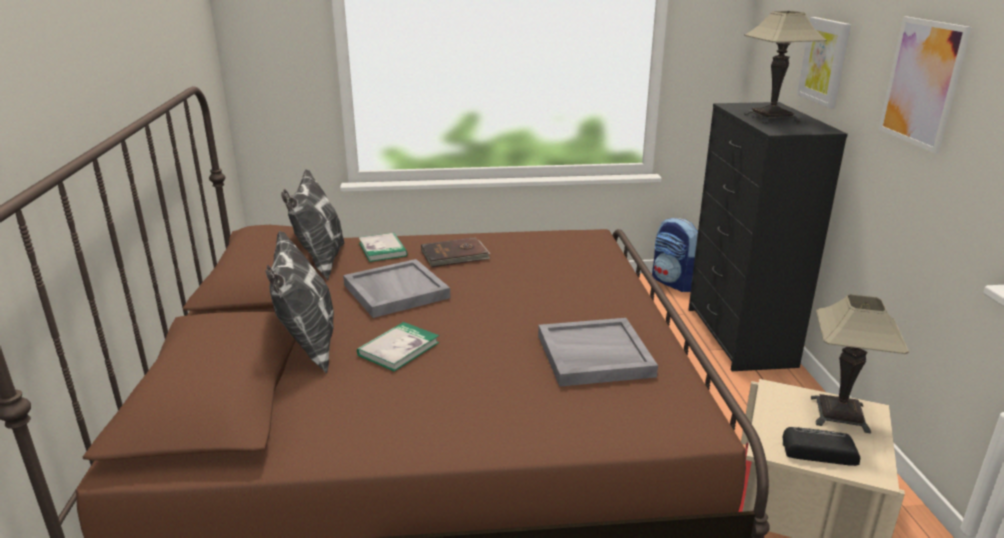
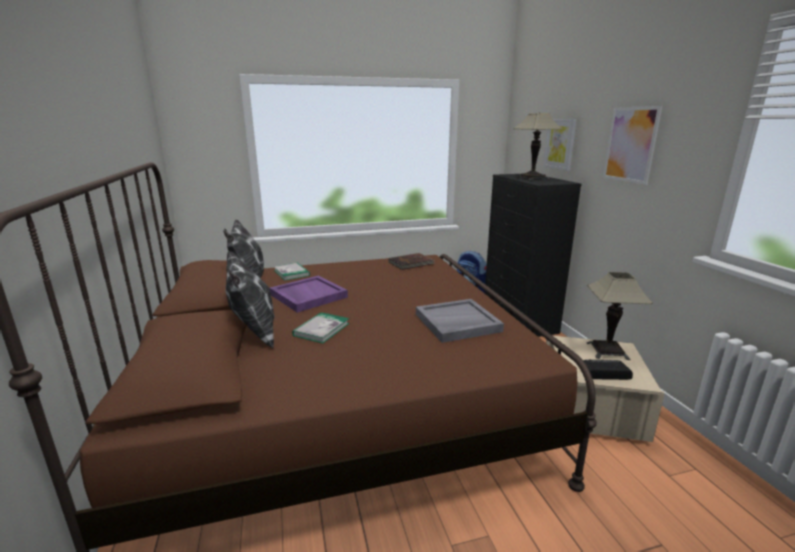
camera: 10 degrees left, 5 degrees down
grey tray [343,259,450,318] -> purple tray [270,276,348,313]
brown book [421,237,491,267] -> brown book moved to [389,253,435,270]

